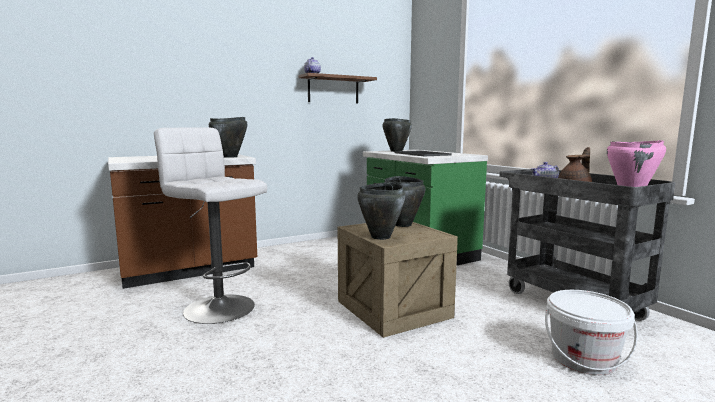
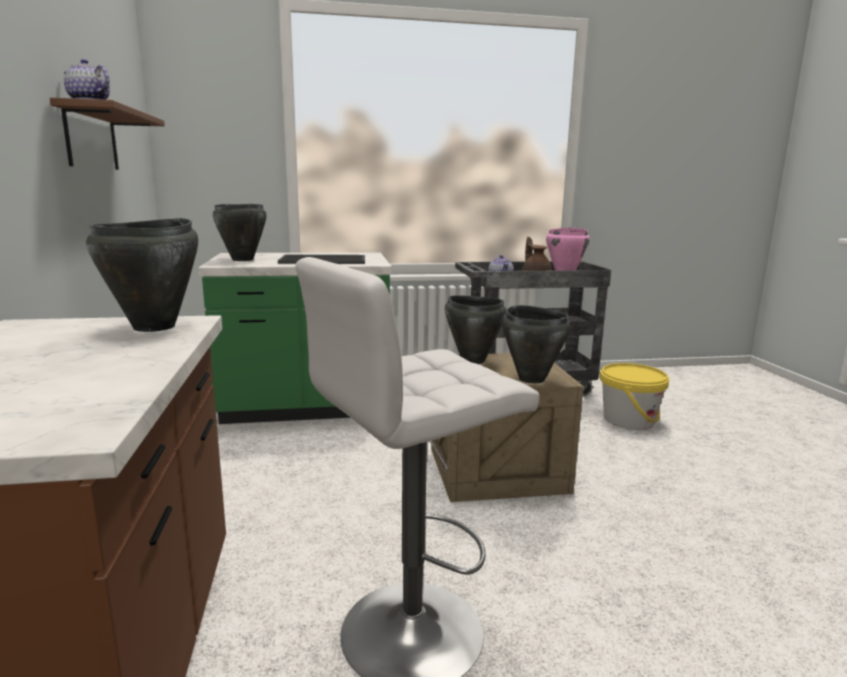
camera: 70 degrees left, 5 degrees up
white bucket [545,290,638,375] -> yellow bucket [600,363,669,429]

